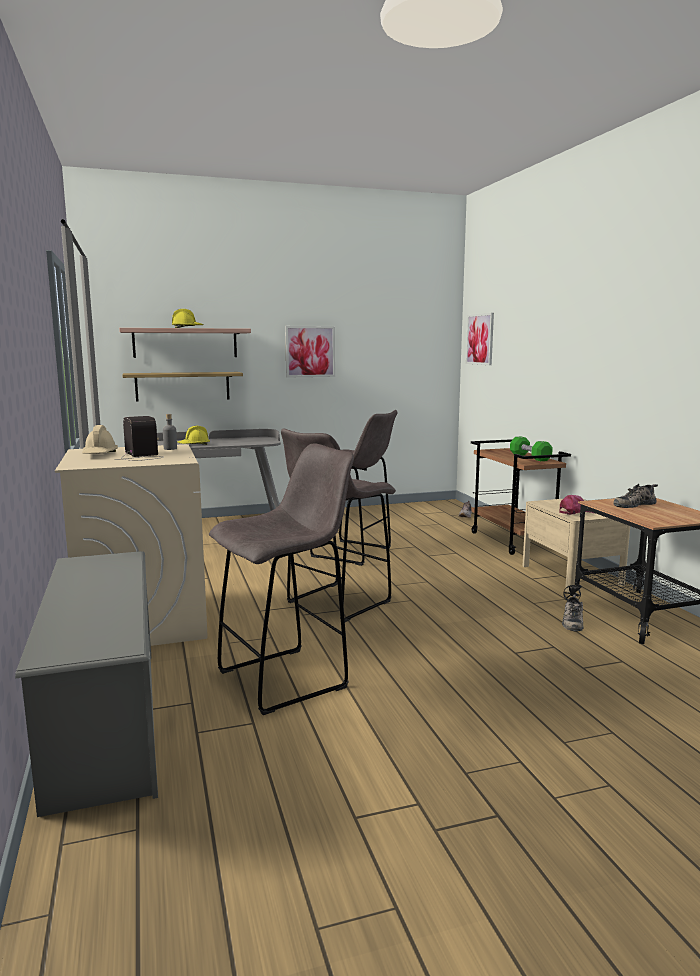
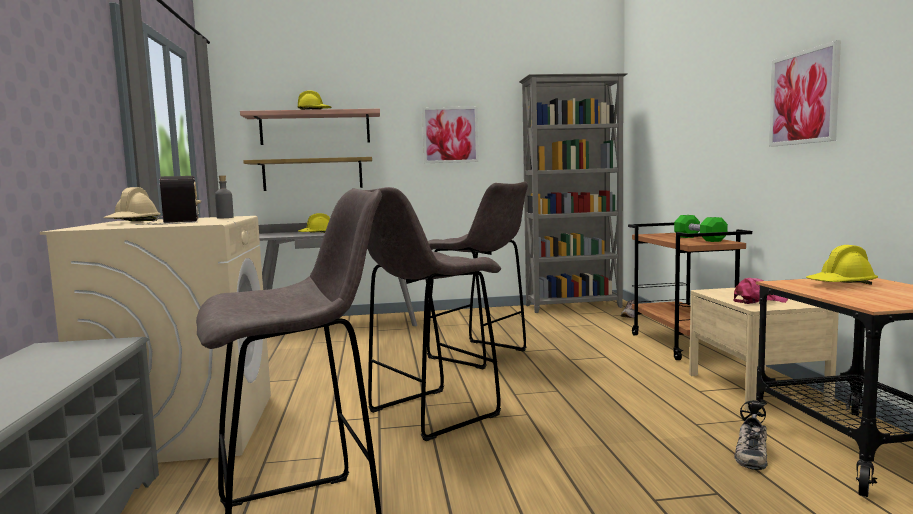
camera: 10 degrees right, 5 degrees down
picture [466,313,494,365] -> picture moved to [769,40,841,147]
shoe [614,484,658,508] -> yellow hard hat [806,245,878,285]
none -> grey bookcase [519,73,628,313]

